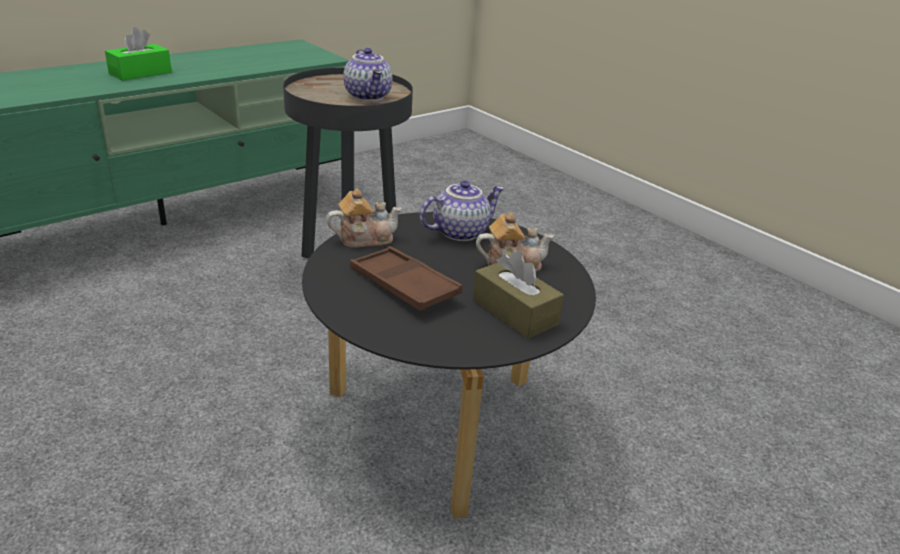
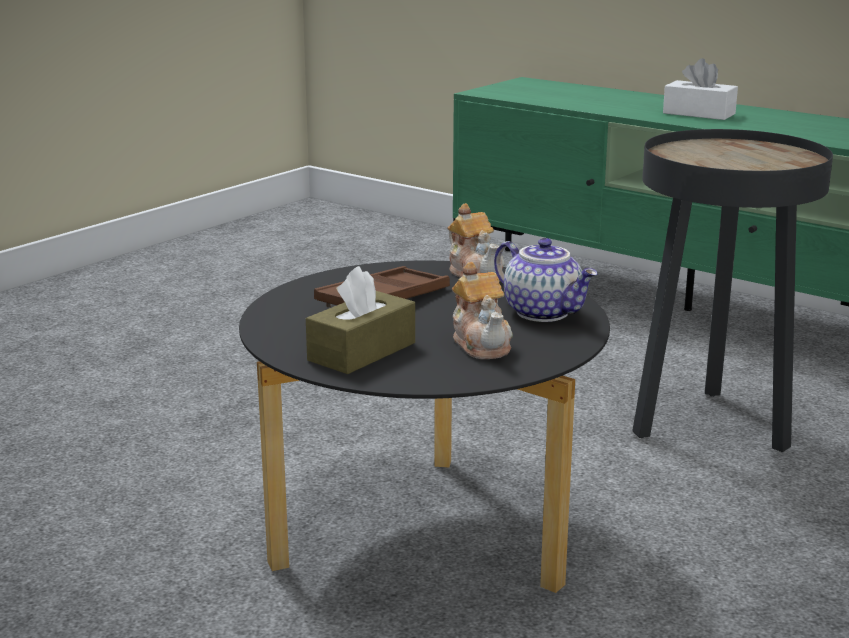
camera: 80 degrees right, 10 degrees down
green tissue box [105,27,172,81] -> white tissue box [663,58,738,120]
teapot [343,48,392,101] -> none

